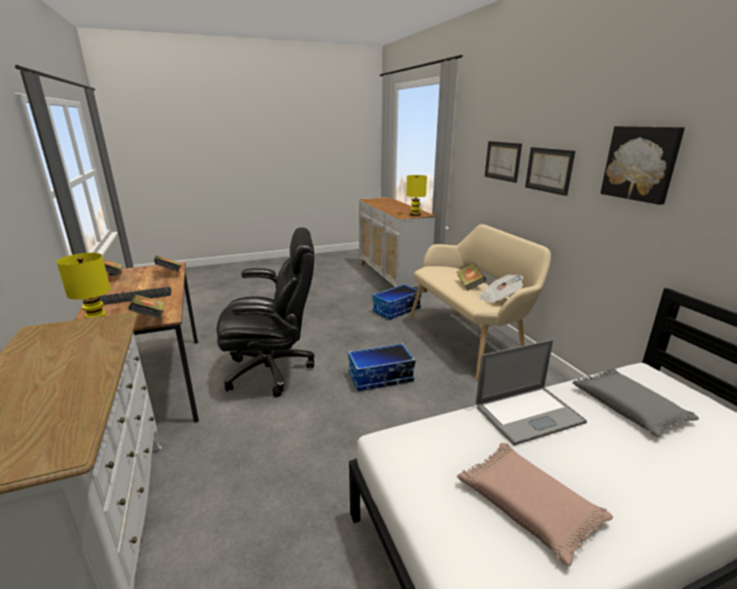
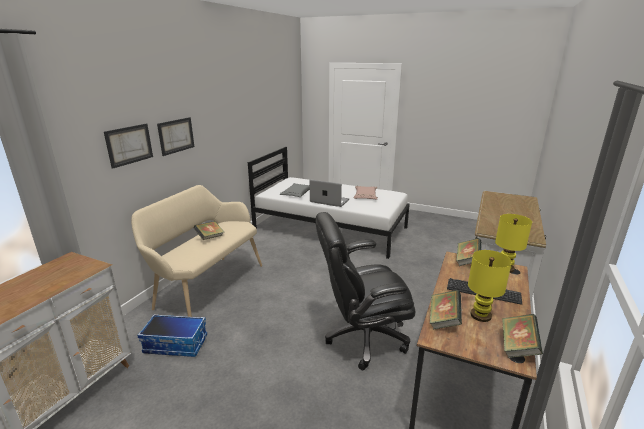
camera: 135 degrees left, 0 degrees up
black office chair [216,227,314,397] -> black office chair turned 45 degrees counterclockwise [316,212,415,370]
storage box [348,343,416,391] -> none
yellow table lamp [406,175,427,216] -> yellow table lamp moved to [468,250,512,322]
newspaper [477,274,523,303] -> none
picture [600,126,685,205] -> none

